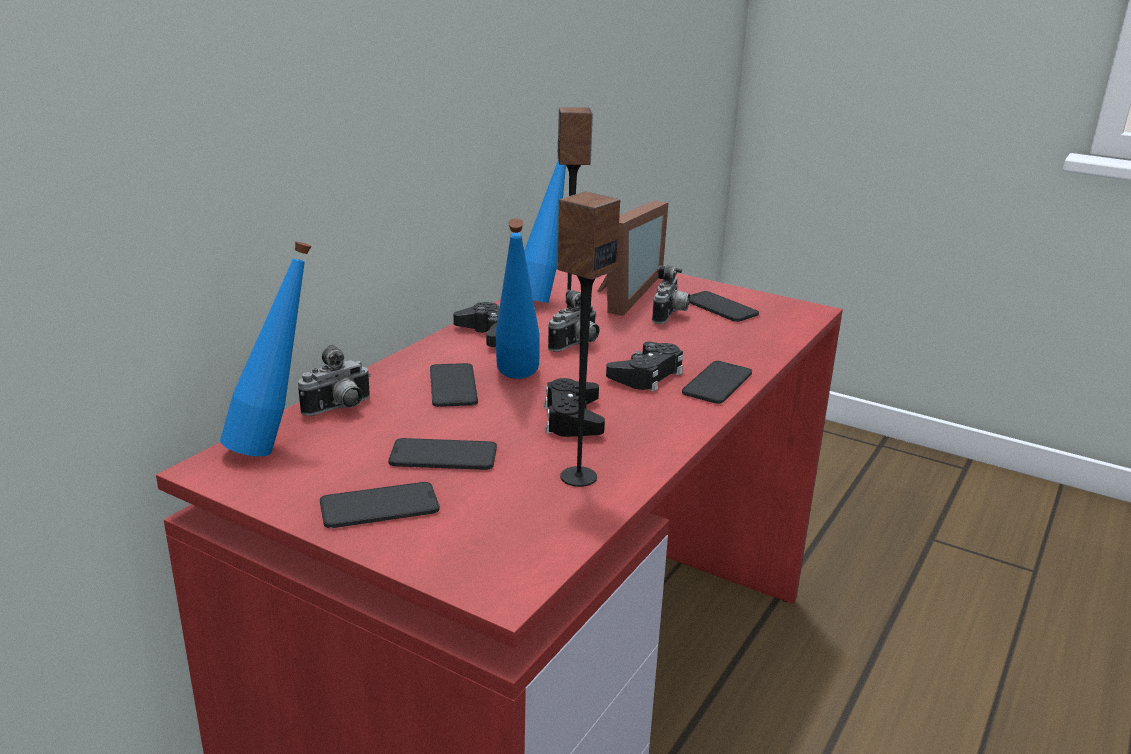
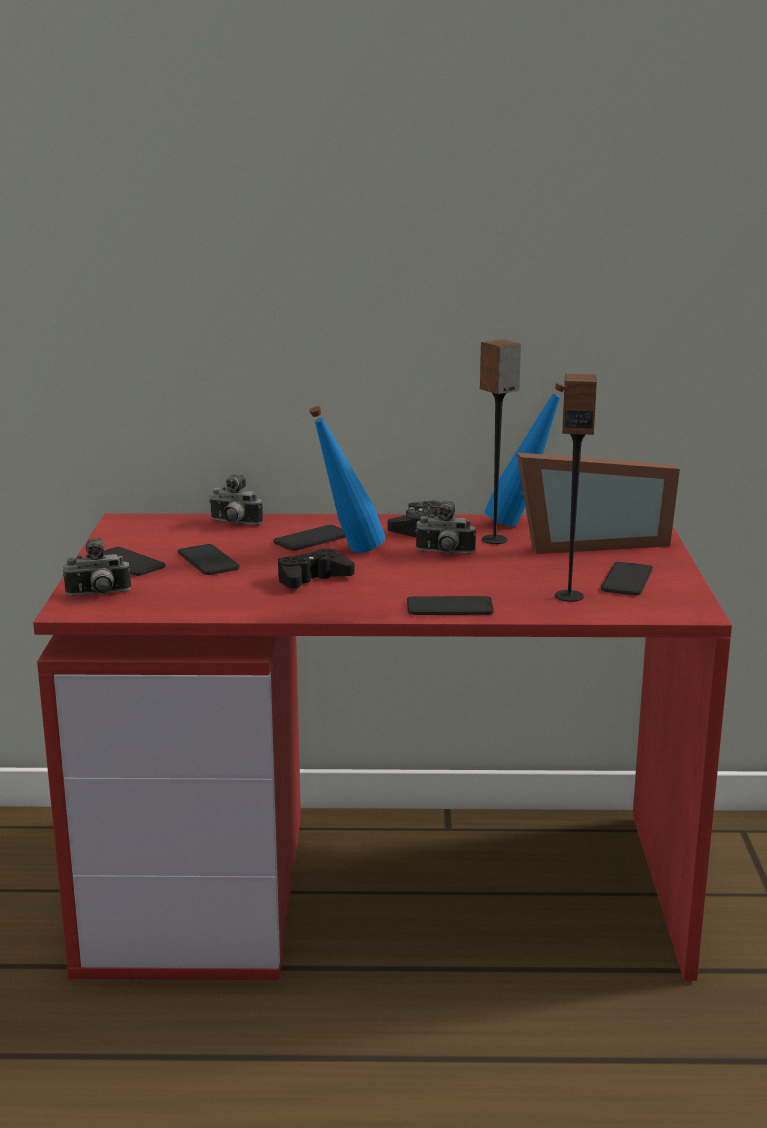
camera: 60 degrees right, 5 degrees down
blue bottle [220,241,311,456] -> none
speaker [557,192,620,487] -> speaker moved to [555,374,597,602]
black game controller [606,342,683,392] -> none
camera [652,265,690,324] -> camera moved to [63,538,131,596]

